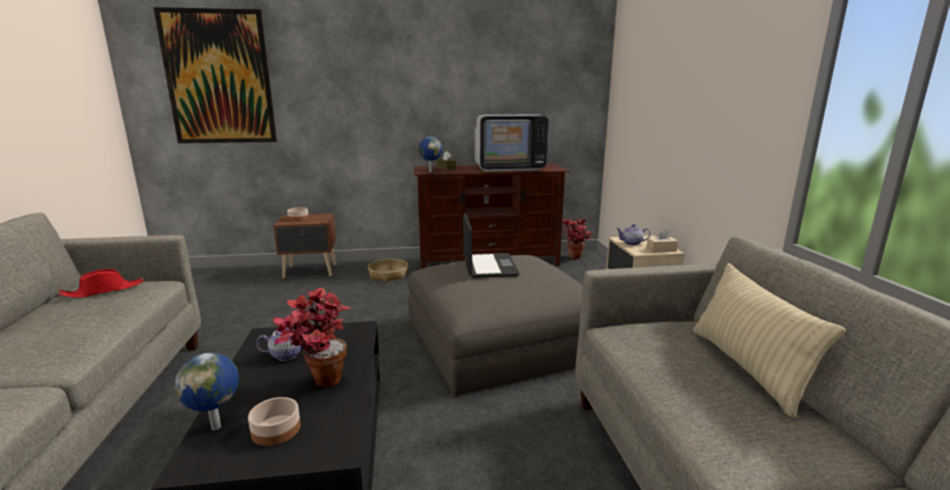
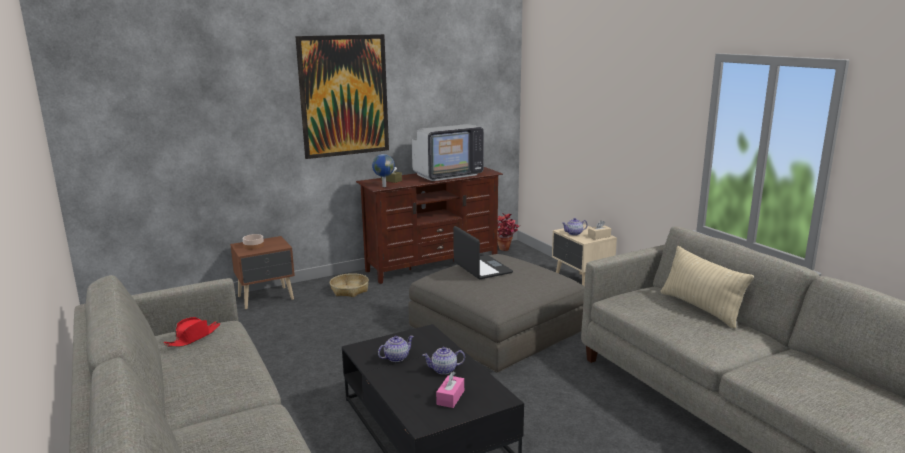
camera: 20 degrees left, 0 degrees up
picture [153,7,277,143] -> picture moved to [295,34,389,159]
globe [175,353,239,430] -> none
bowl [248,397,301,446] -> pink tissue box [436,372,464,408]
potted plant [273,288,351,387] -> teapot [422,347,465,375]

